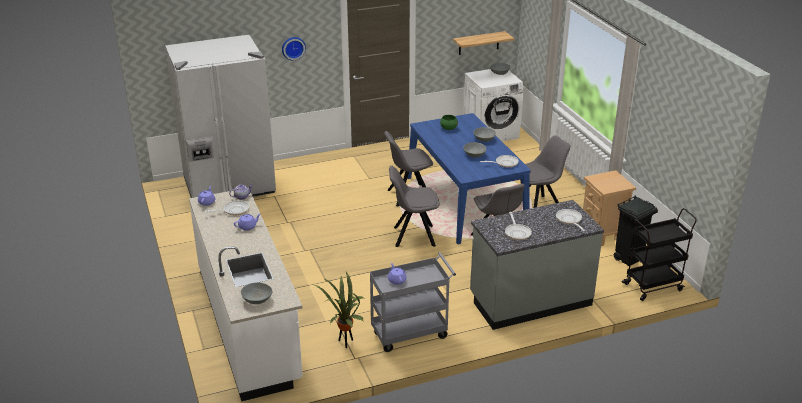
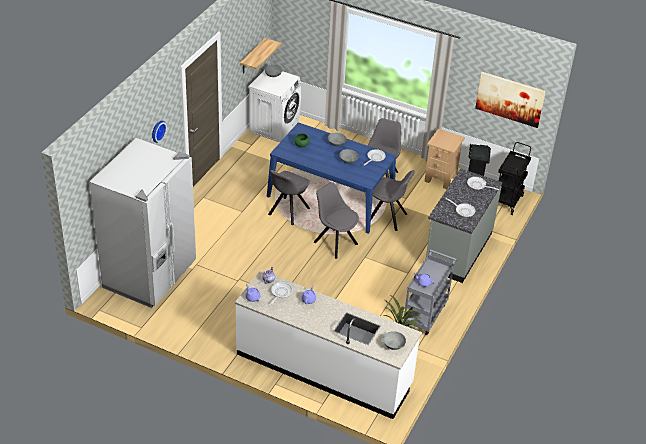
camera: 45 degrees left, 10 degrees up
grey chair [389,166,439,247] -> grey chair turned 90 degrees clockwise [314,182,359,259]
none -> picture [475,72,546,128]

